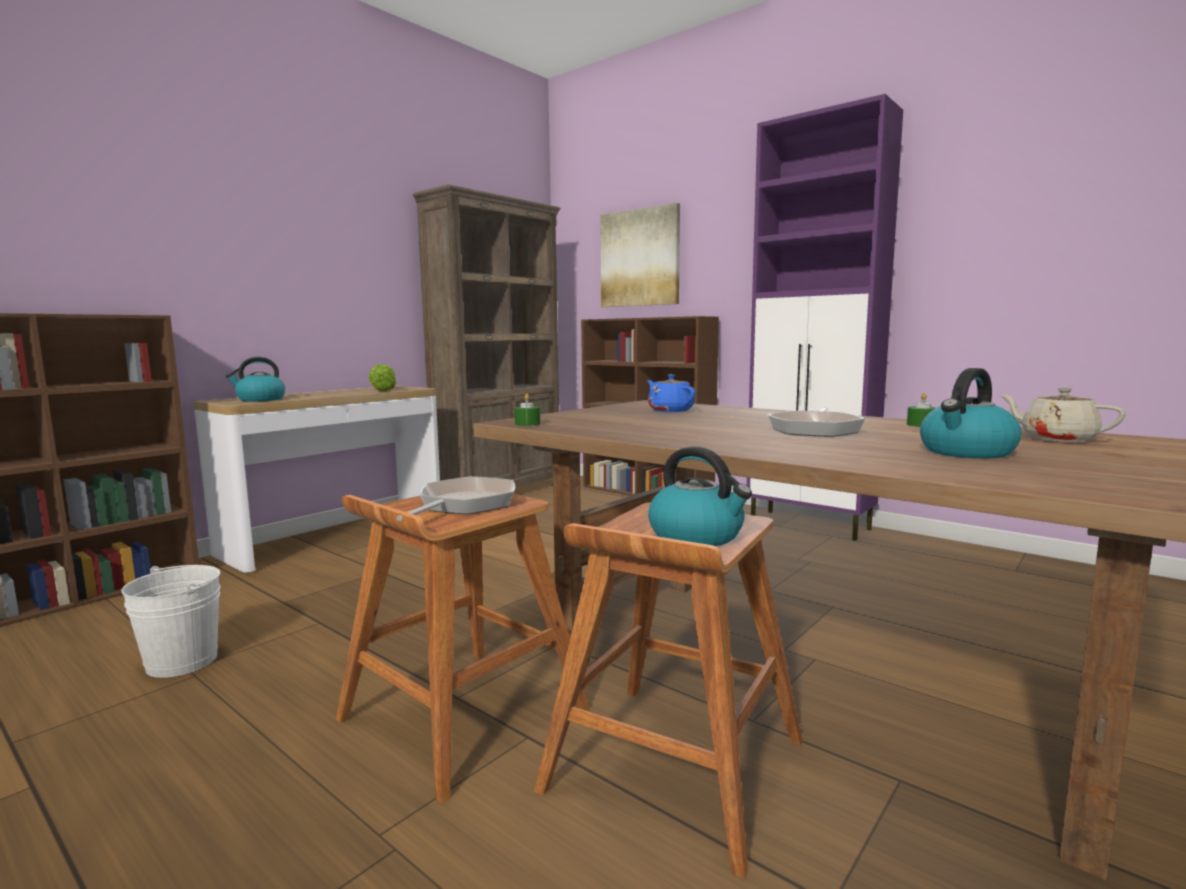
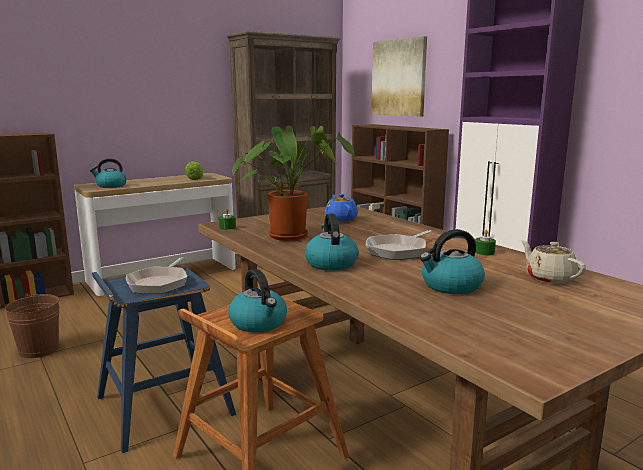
camera: 15 degrees right, 5 degrees up
white bucket [122,565,221,678] -> brown bucket [5,293,60,358]
brown stool [336,494,590,804] -> blue stool [92,267,236,453]
frying pan [396,476,515,521] -> frying pan turned 150 degrees clockwise [126,257,187,294]
none -> potted plant [232,125,354,241]
none -> kettle [305,214,359,271]

